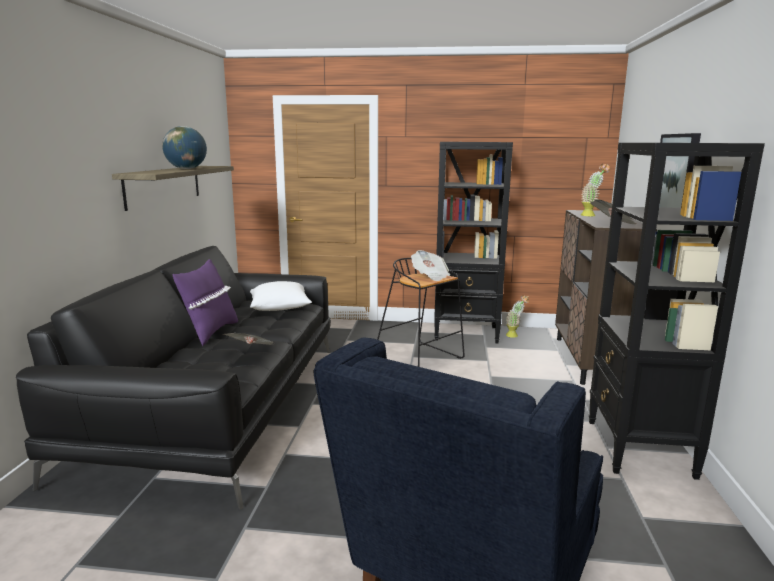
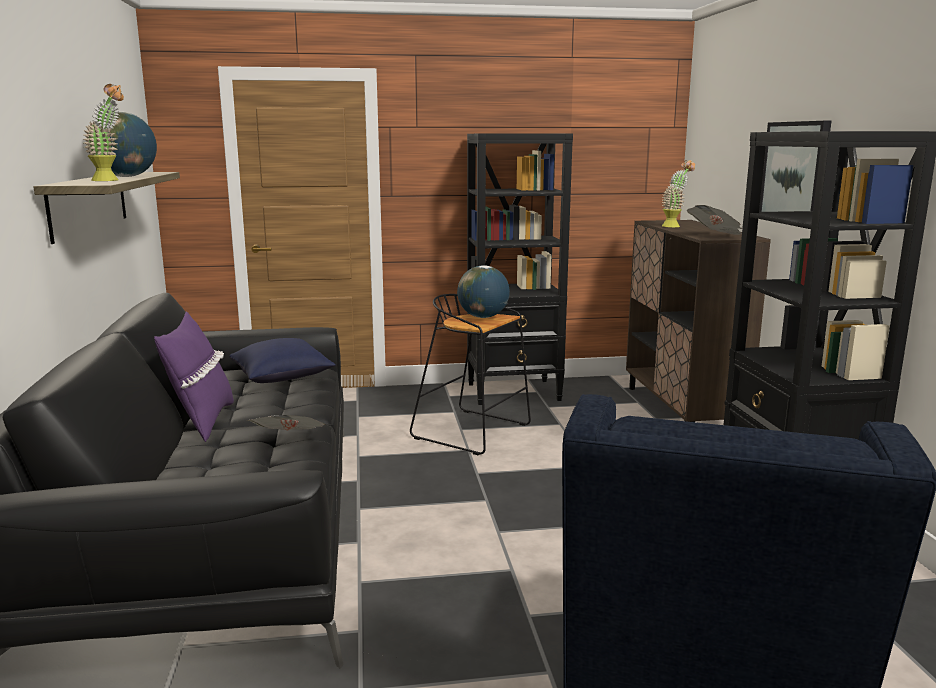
camera: 15 degrees left, 0 degrees up
white pillow [250,281,312,311] -> blue pillow [230,338,336,383]
newspaper [411,250,450,281] -> globe [457,265,510,318]
potted plant [506,295,529,338] -> potted plant moved to [84,84,124,181]

